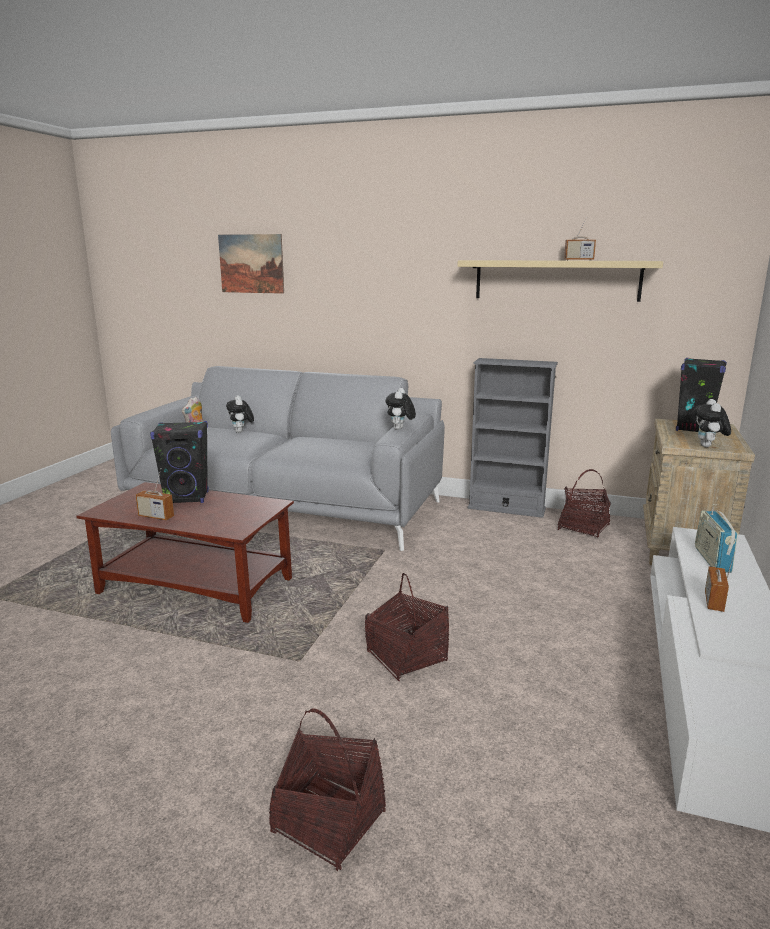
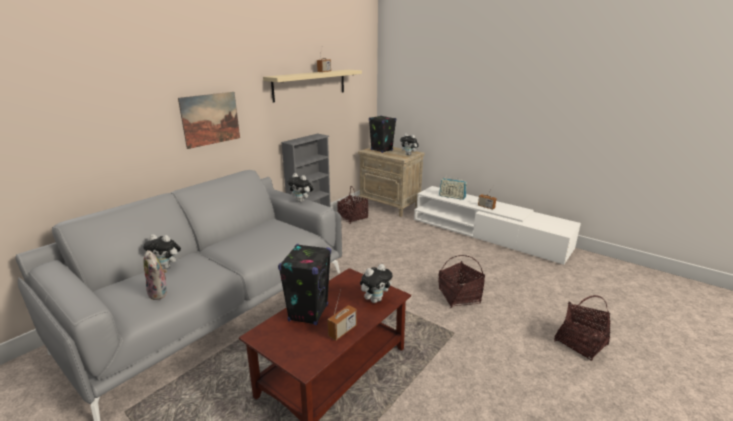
camera: 70 degrees left, 5 degrees up
picture [218,234,284,294] -> picture moved to [178,92,240,149]
none -> plush toy [360,264,393,303]

